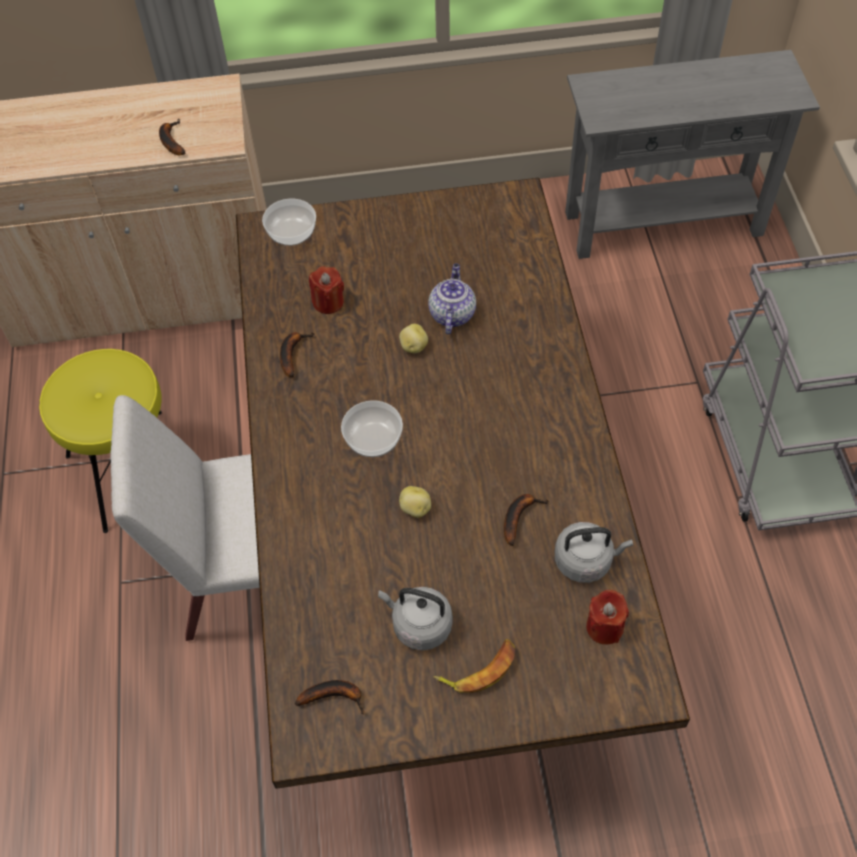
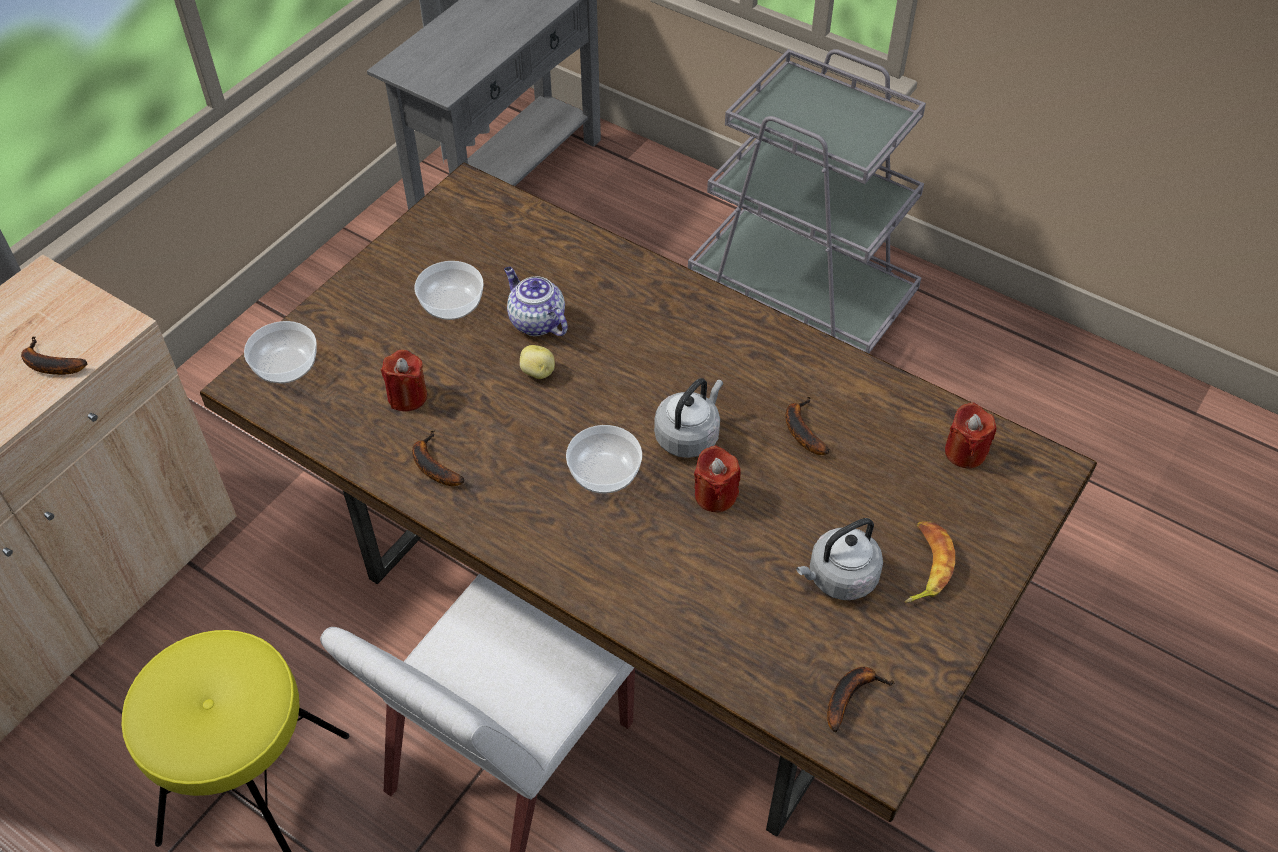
camera: 50 degrees left, 5 degrees down
potato [399,486,431,518] -> red candle [694,445,741,512]
grey kettle [554,522,633,583] -> grey kettle moved to [654,378,723,458]
none -> bowl [415,261,483,320]

